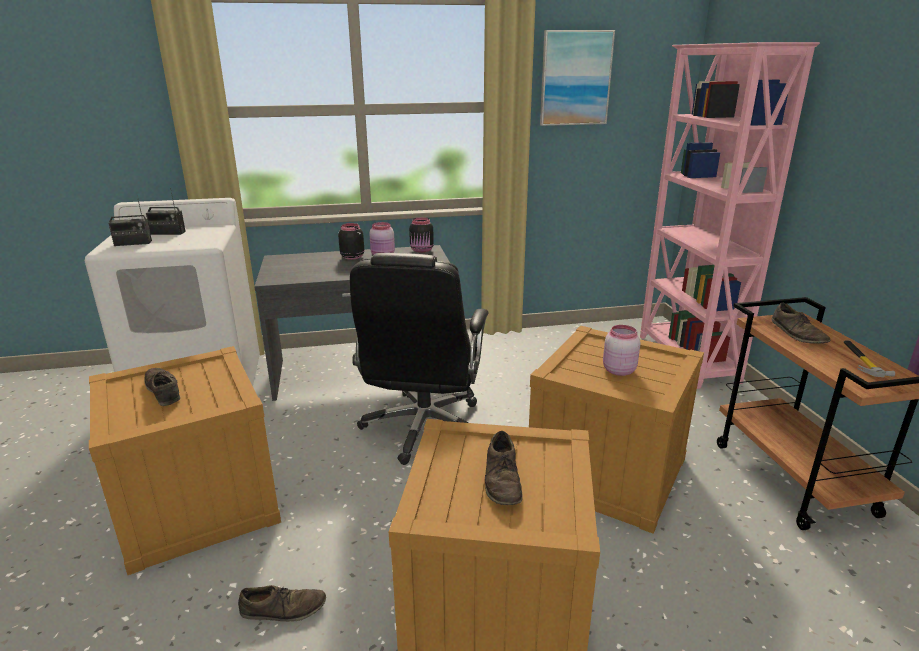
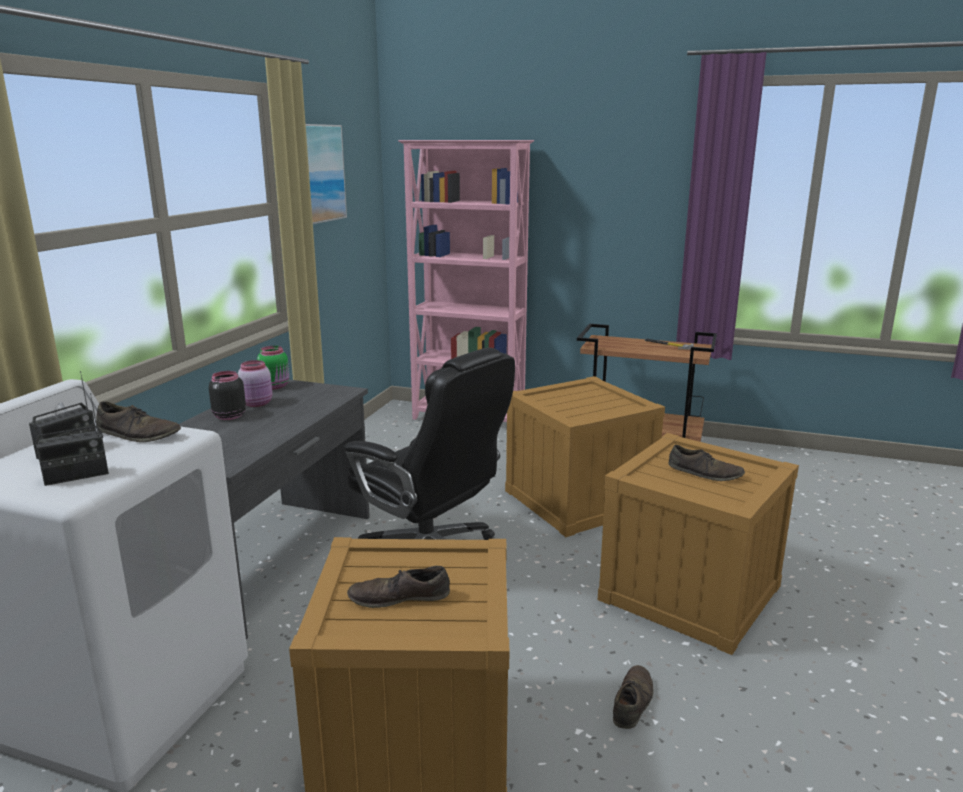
camera: 60 degrees left, 5 degrees down
radio [108,195,152,246] -> radio turned 45 degrees clockwise [35,393,109,486]
black jar [409,217,434,253] -> green jar [257,346,289,389]
pink jar [603,325,641,376] -> none
brown shoe [771,303,831,344] -> brown shoe moved to [96,402,181,442]

